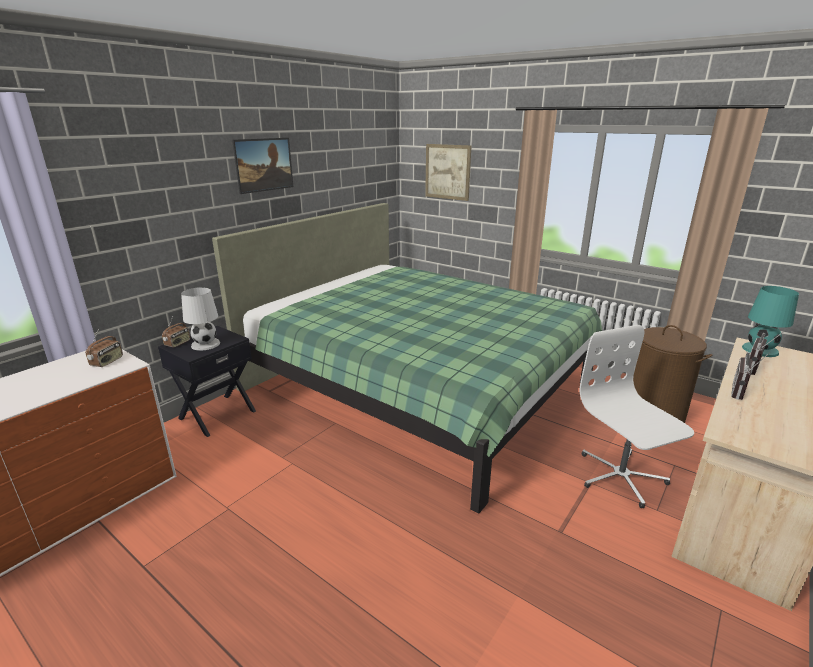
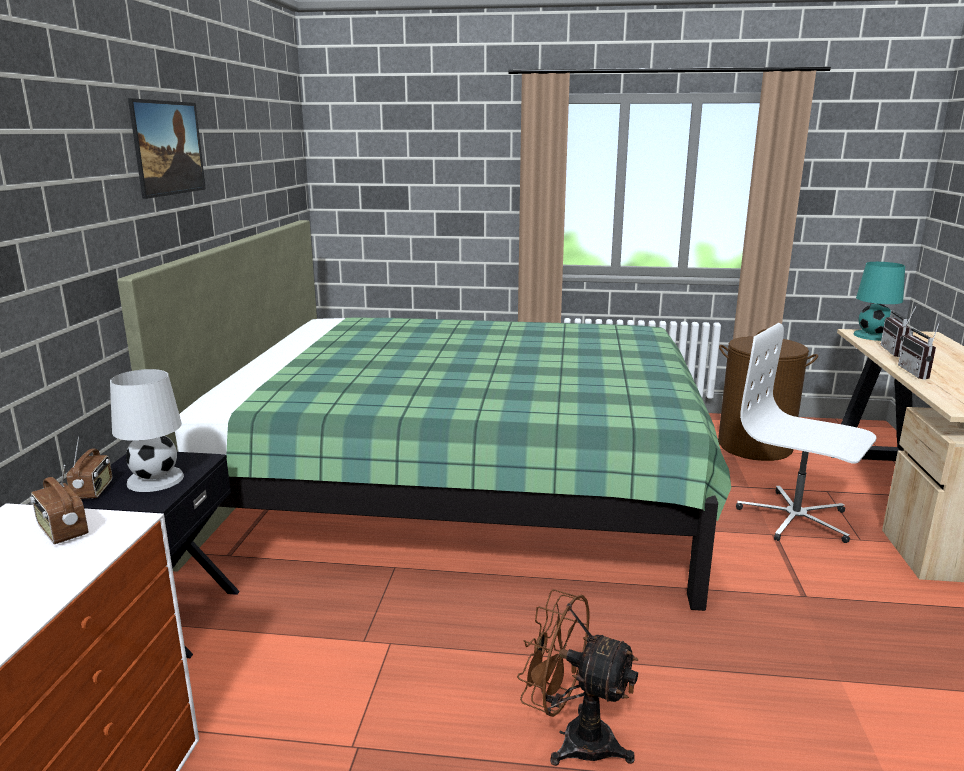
camera: 30 degrees left, 5 degrees down
radio [85,328,123,367] -> radio turned 150 degrees clockwise [30,465,88,544]
picture [425,144,471,201] -> none
none -> brown fan [517,589,638,766]

